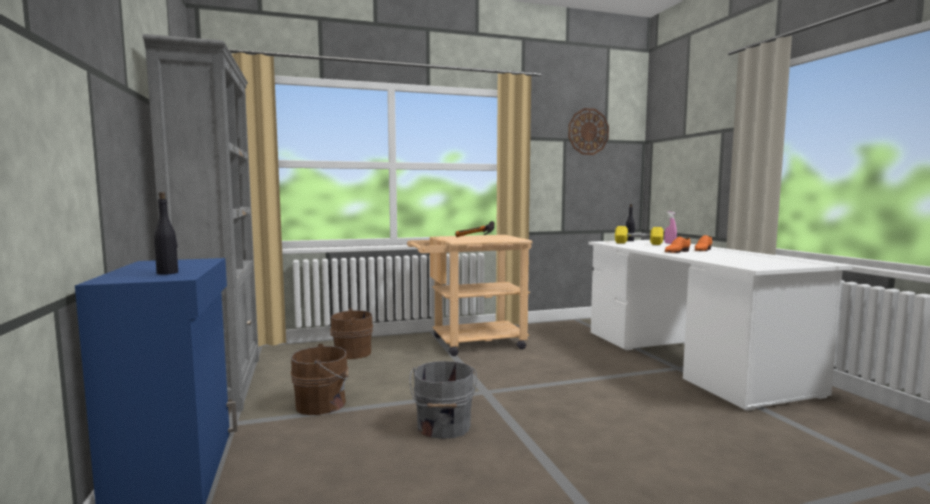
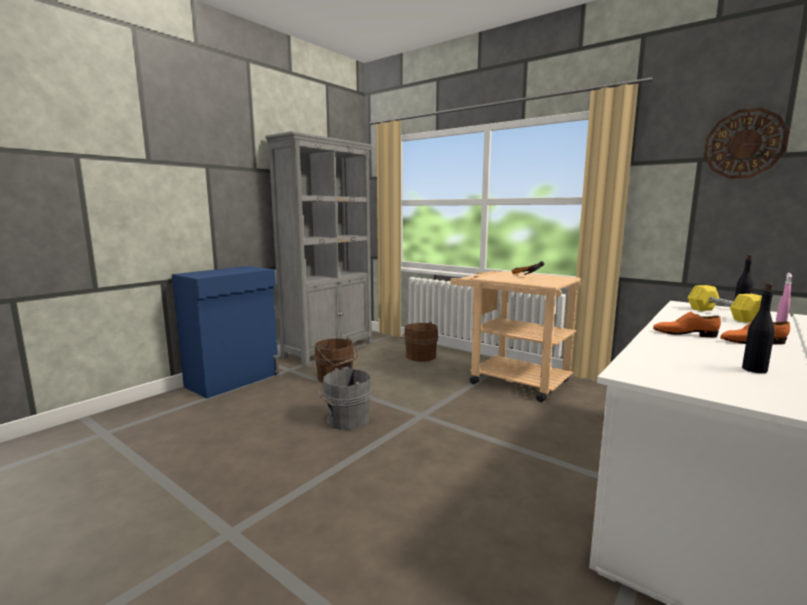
camera: 55 degrees right, 5 degrees up
black bottle [154,192,178,275] -> black bottle moved to [742,283,775,373]

